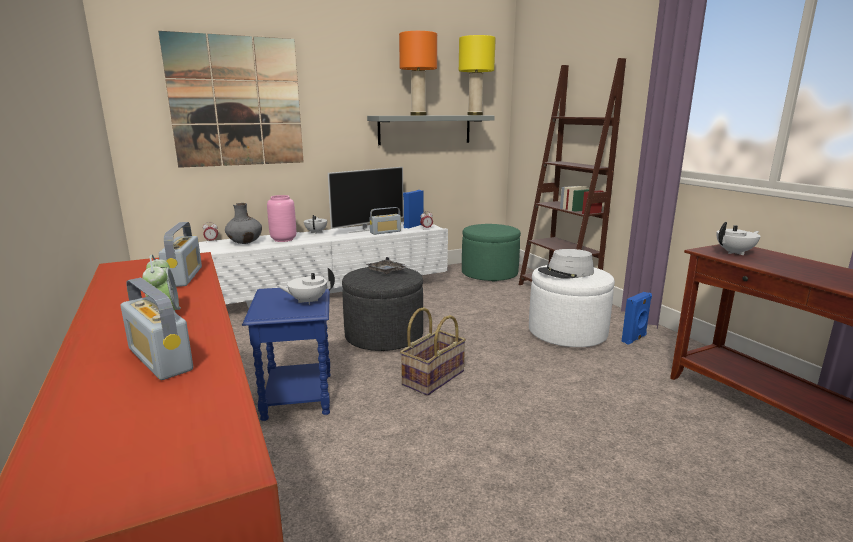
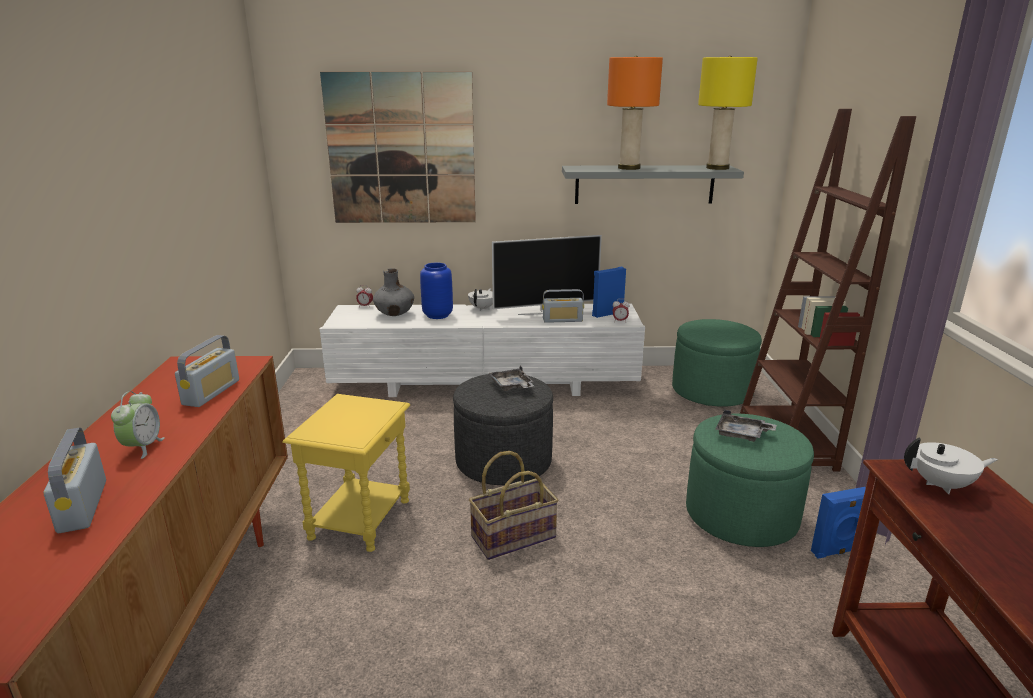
camera: 25 degrees right, 5 degrees up
blue side table [242,287,331,421] -> yellow side table [282,394,411,552]
pink vase [267,195,296,242] -> blue vase [420,263,453,319]
white teapot [276,267,335,305] -> none
white ottoman [529,265,615,347] -> green ottoman [686,414,814,547]
grey hat [538,249,594,279] -> grey tray [716,410,777,442]

